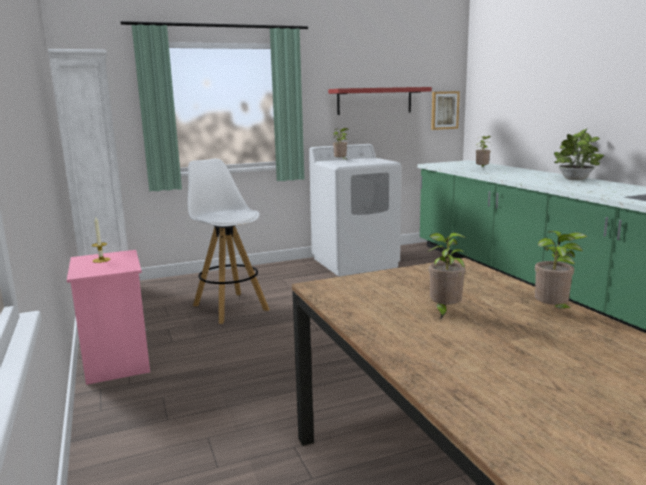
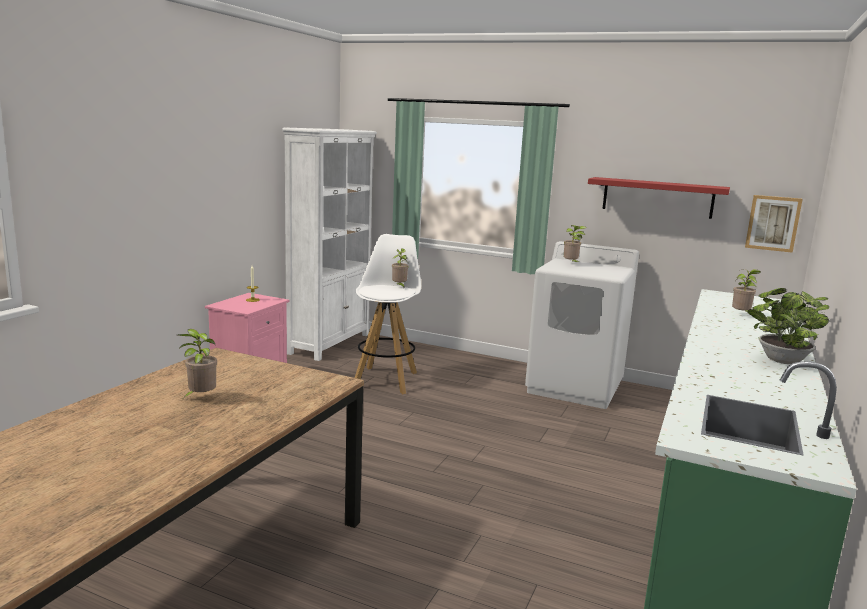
camera: 45 degrees right, 0 degrees up
potted plant [535,231,587,310] -> potted plant moved to [392,248,409,288]

